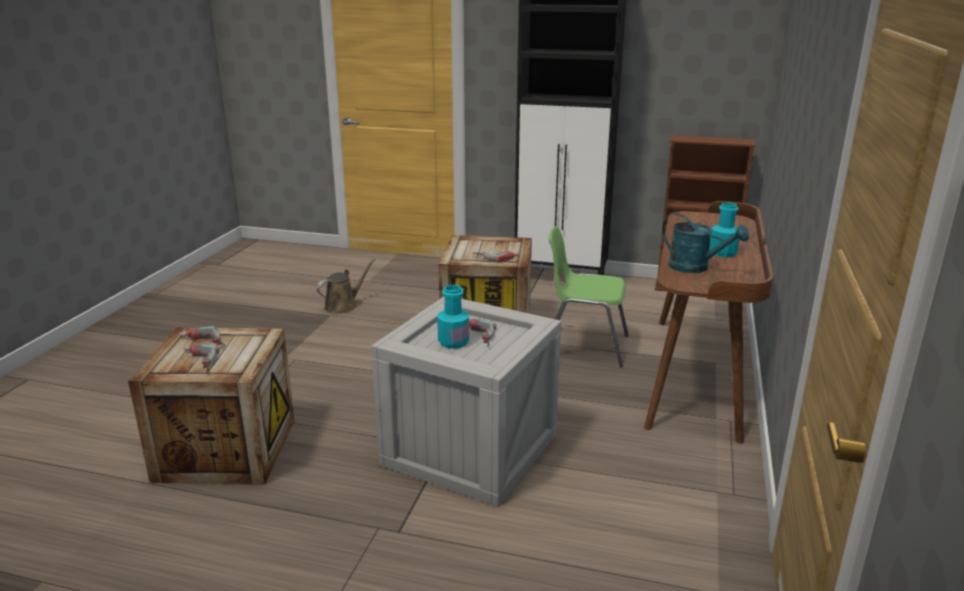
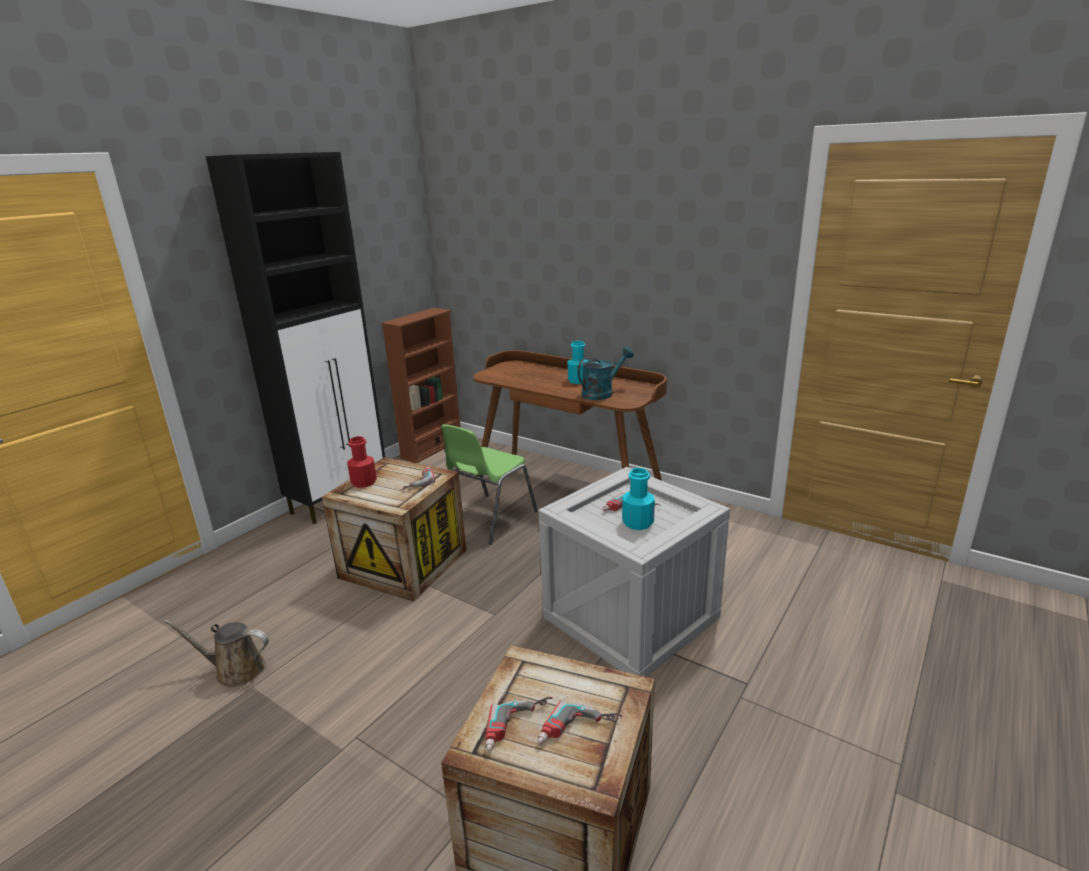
camera: 70 degrees left, 0 degrees up
brown watering can [317,258,376,314] -> brown watering can turned 60 degrees counterclockwise [163,619,269,687]
none -> red bottle [347,436,377,488]

